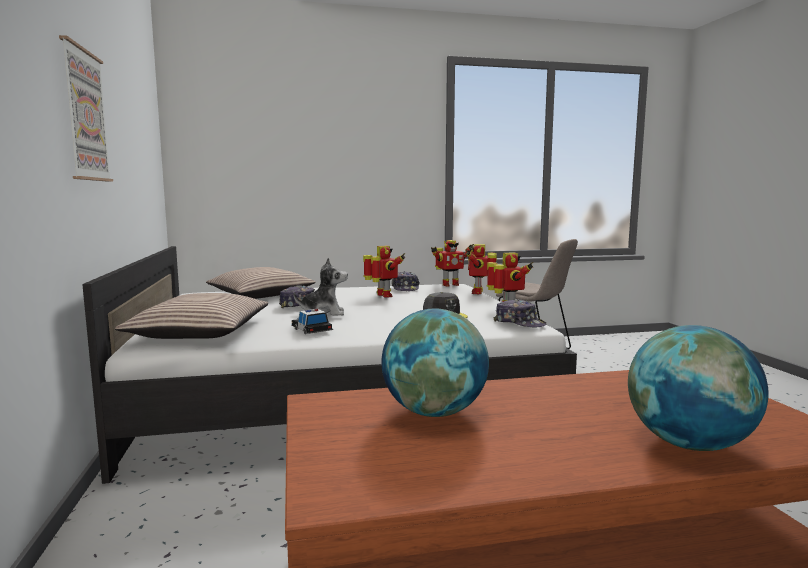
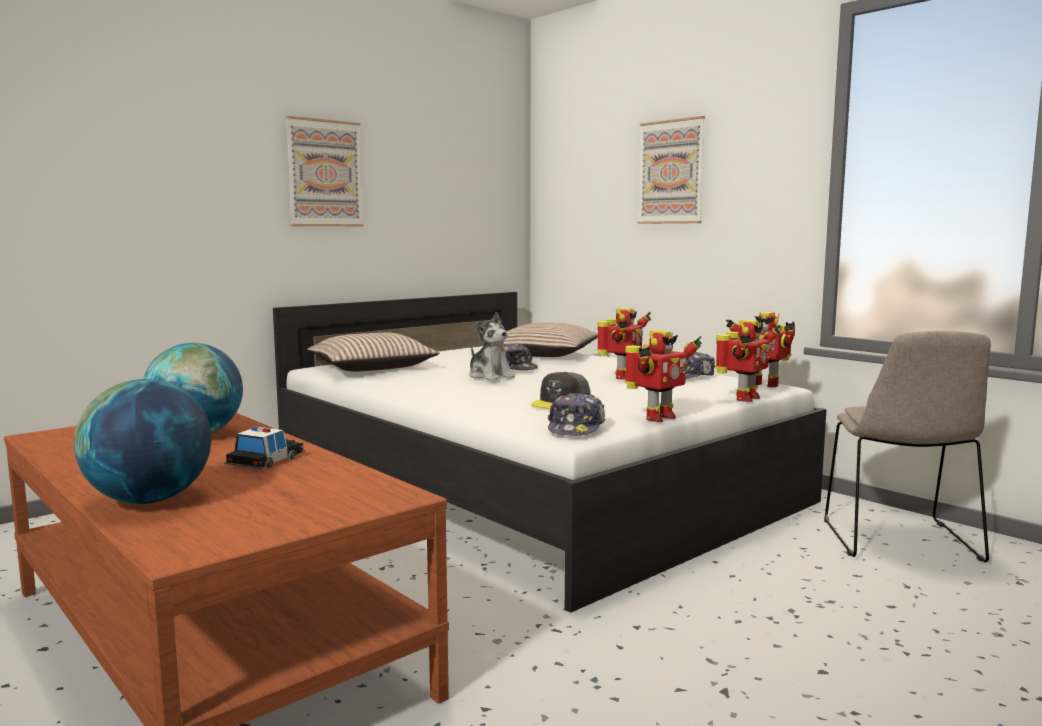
camera: 60 degrees right, 0 degrees up
toy car [291,309,333,334] -> toy car moved to [224,427,305,469]
toy robot [465,244,497,294] -> toy robot turned 150 degrees clockwise [715,320,781,402]
none -> picture [637,116,705,224]

